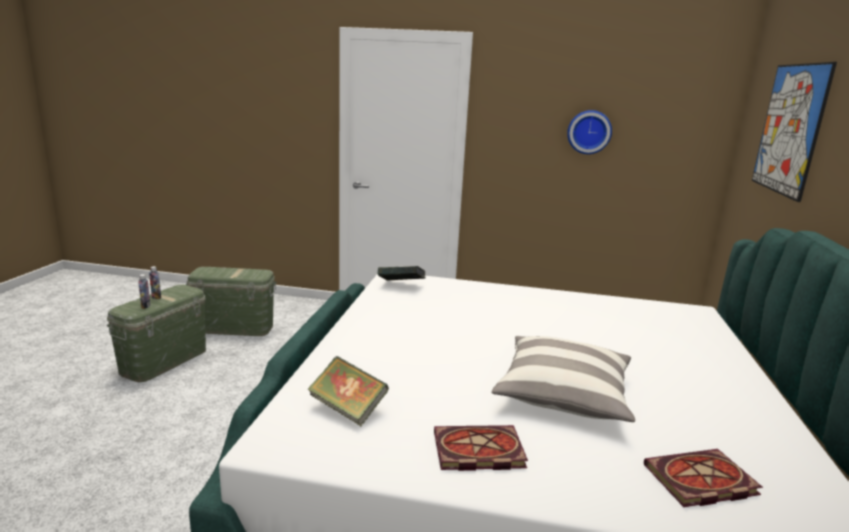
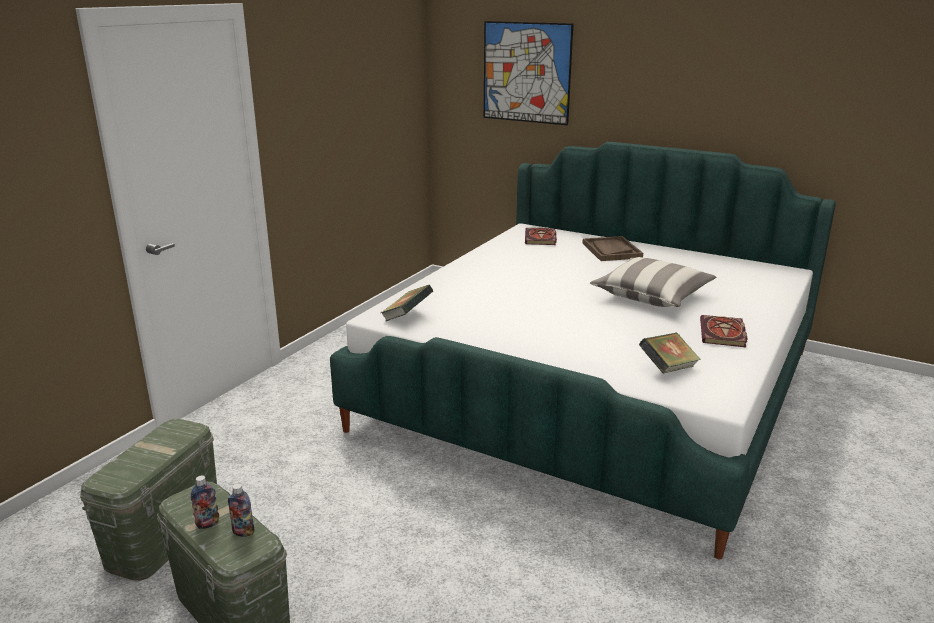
camera: 70 degrees left, 5 degrees up
wall clock [567,110,612,154] -> none
book [644,449,763,507] -> book moved to [525,228,557,245]
none -> brown tray [582,236,643,261]

